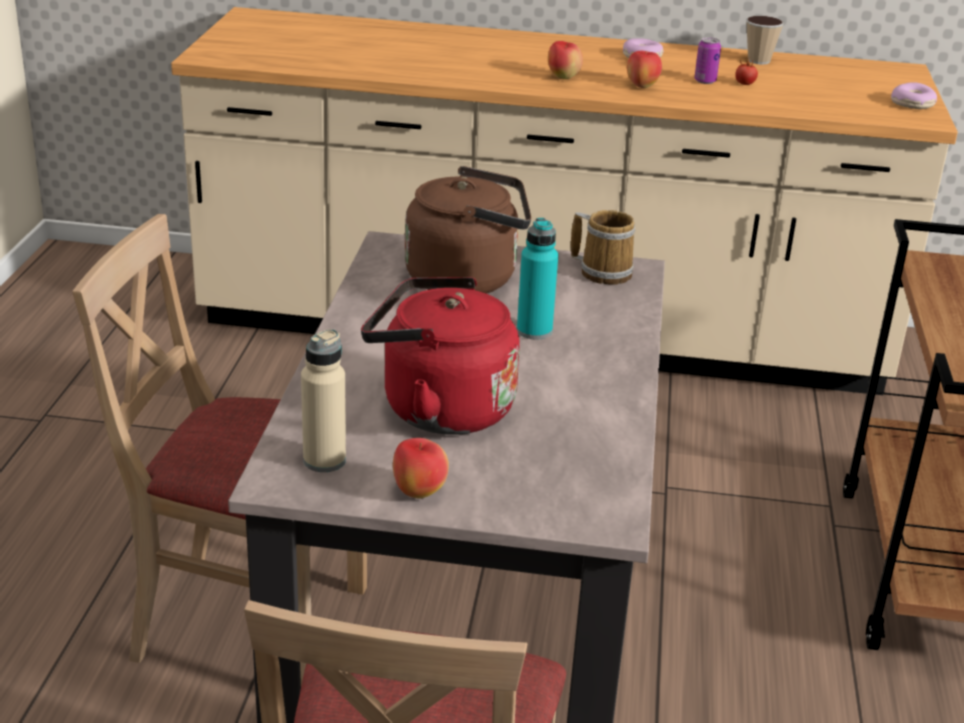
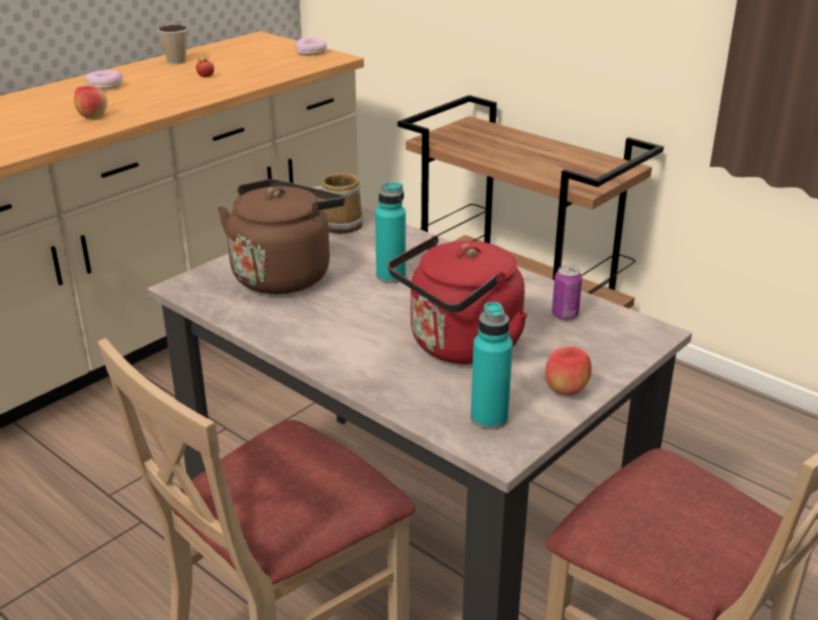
camera: 55 degrees left, 0 degrees up
beige bottle [301,329,346,472] -> turquoise bottle [471,302,513,430]
apple [627,51,662,88] -> none
can [694,37,721,84] -> can moved to [552,265,582,320]

